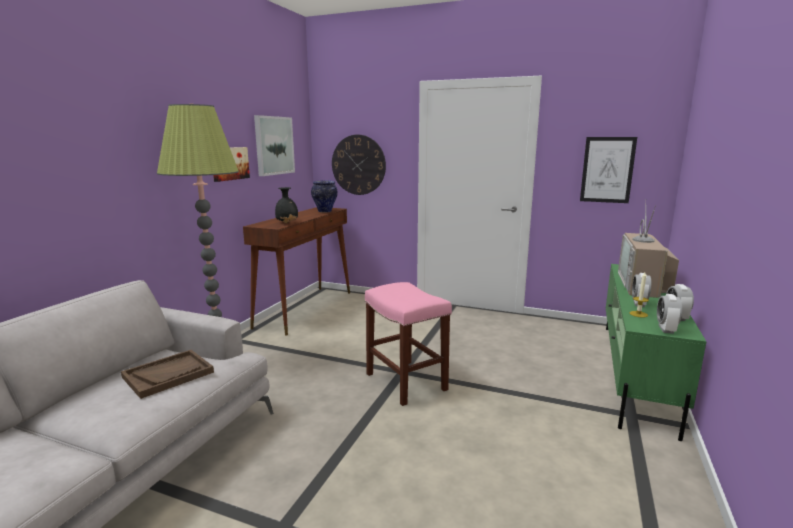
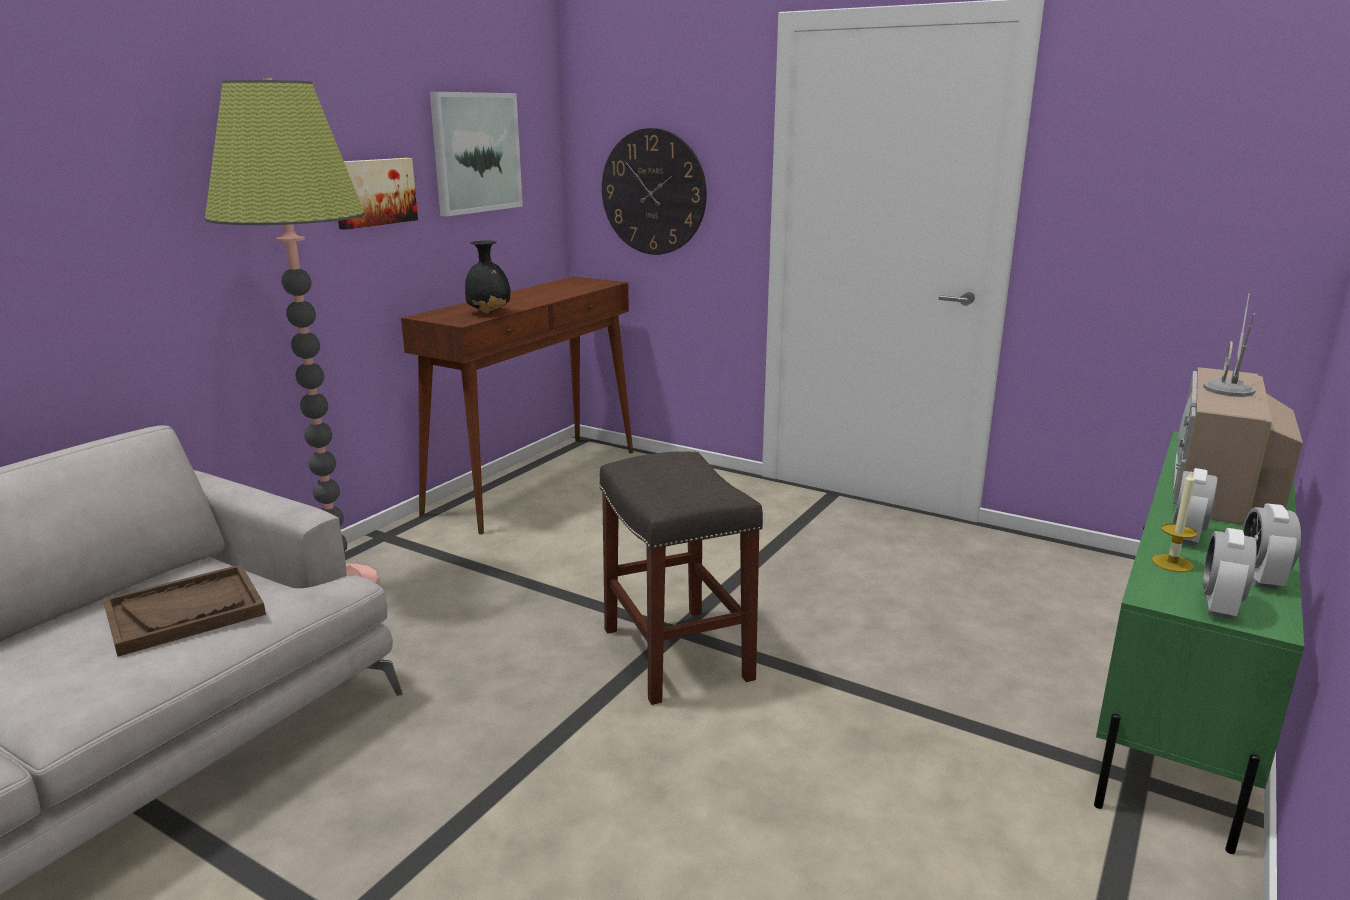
camera: 10 degrees right, 5 degrees up
vase [311,180,338,213] -> none
pink stool [365,282,452,406] -> grey stool [599,452,763,705]
picture [580,137,637,203] -> none

